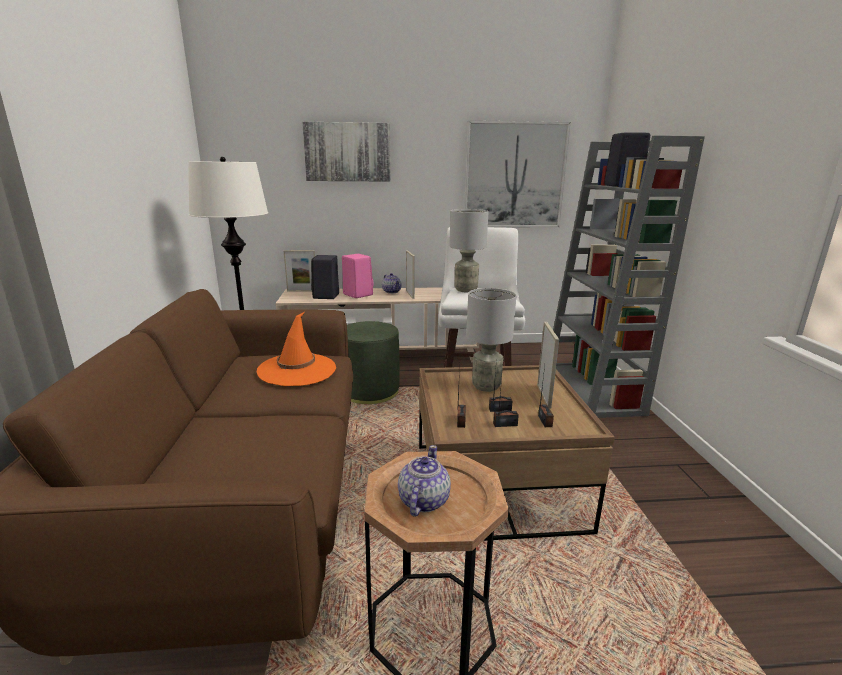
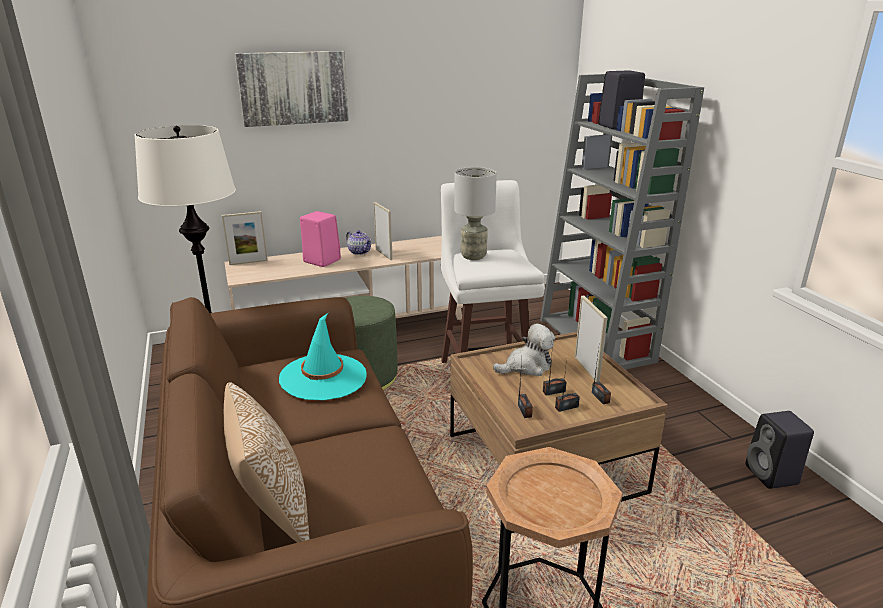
camera: 15 degrees left, 5 degrees up
orange hat [257,312,336,386] -> turquoise hat [279,313,367,400]
black speaker [311,255,339,299] -> black speaker moved to [745,411,814,489]
teapot [398,445,451,516] -> none
picture [464,120,571,227] -> none
grey table lamp [466,288,516,392] -> plush toy [493,323,555,376]
none -> pillow [224,382,310,543]

